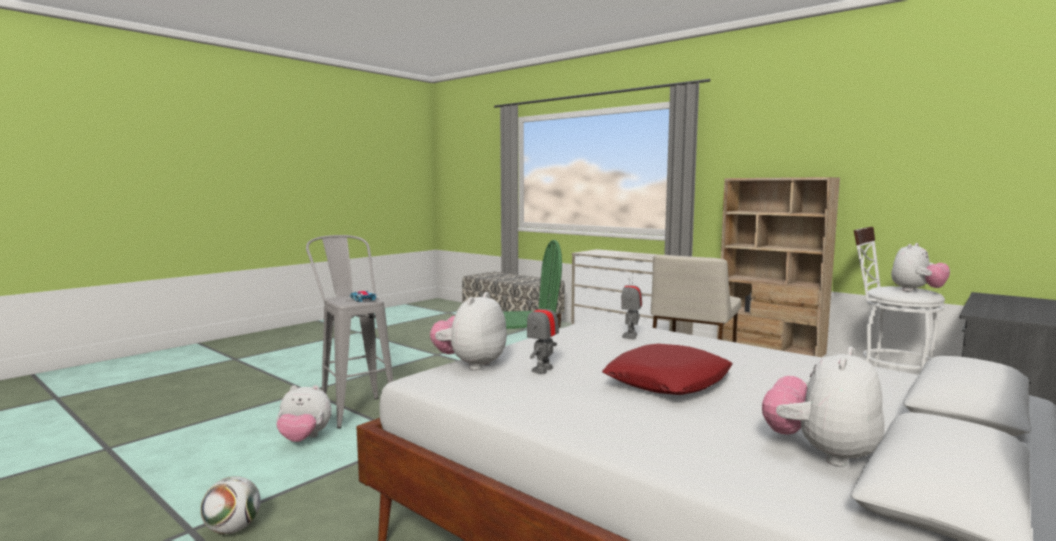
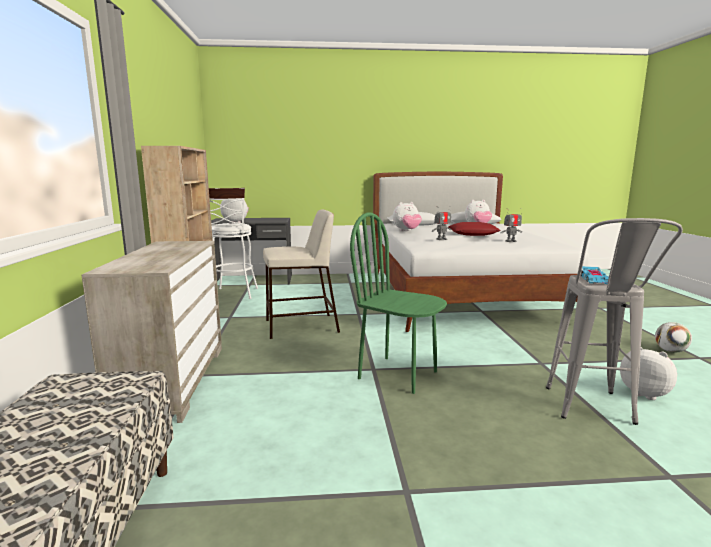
camera: 135 degrees left, 5 degrees up
plush toy [430,292,507,370] -> plush toy moved to [393,202,422,231]

